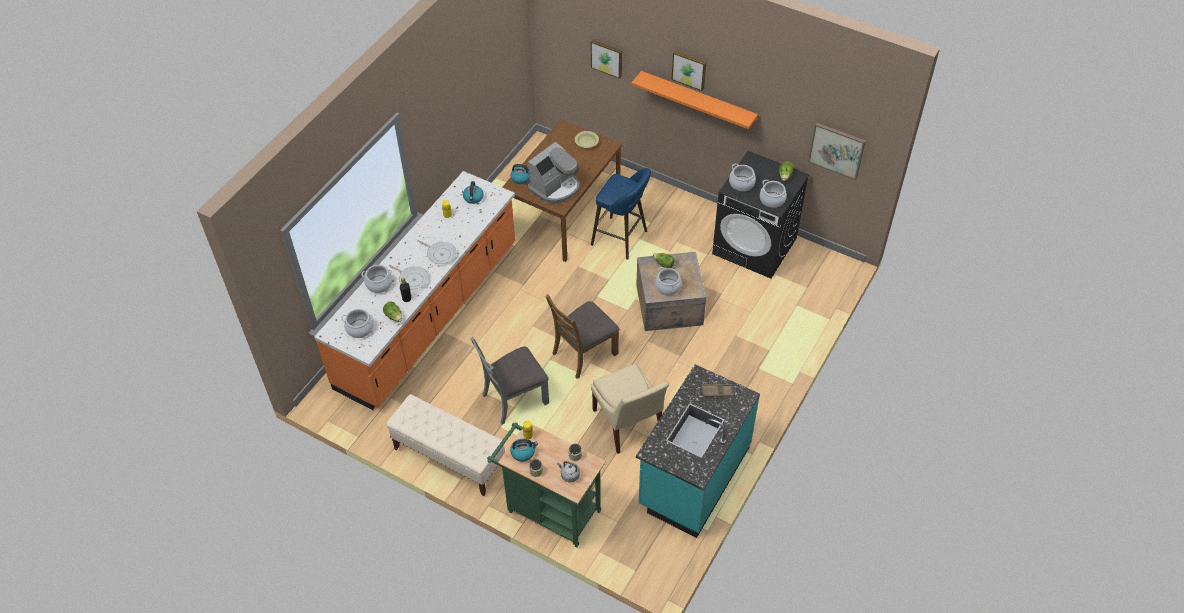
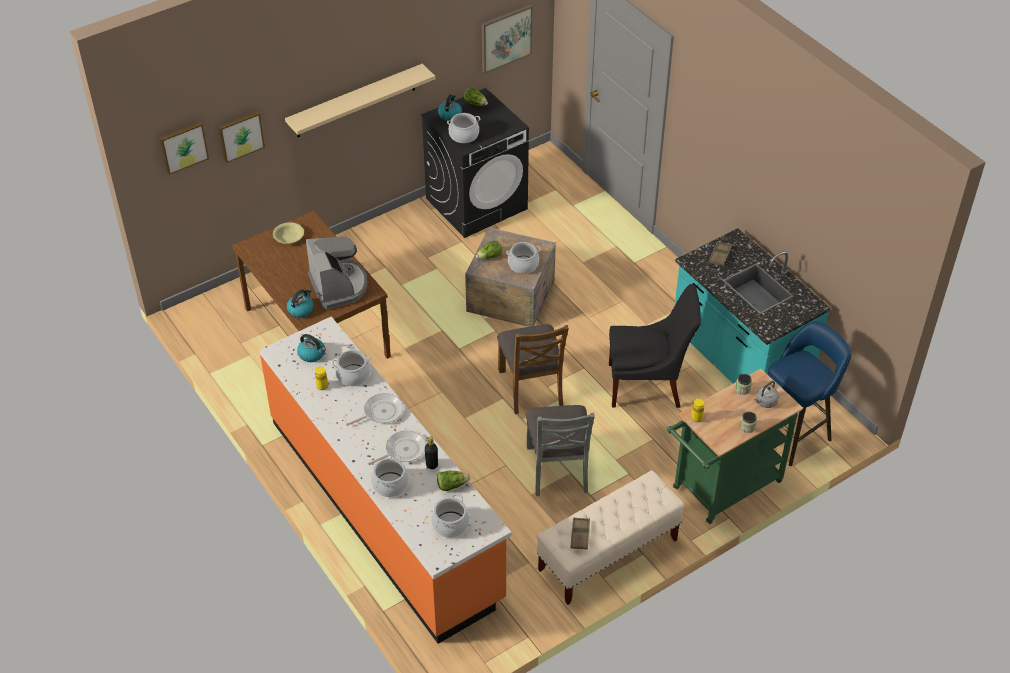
camera: 65 degrees left, 5 degrees down
kettle [510,439,538,462] -> kettle moved to [438,95,462,121]
blue stool [591,168,651,260] -> blue stool moved to [768,322,852,466]
beige chair [591,364,669,454] -> black chair [609,284,701,408]
orange shelf [631,71,758,129] -> beige shelf [285,64,435,137]
picture [671,51,706,91] -> picture moved to [159,122,209,175]
cooking pot [760,180,787,208] -> cooking pot moved to [332,350,371,386]
none -> brown tray [570,517,590,550]

